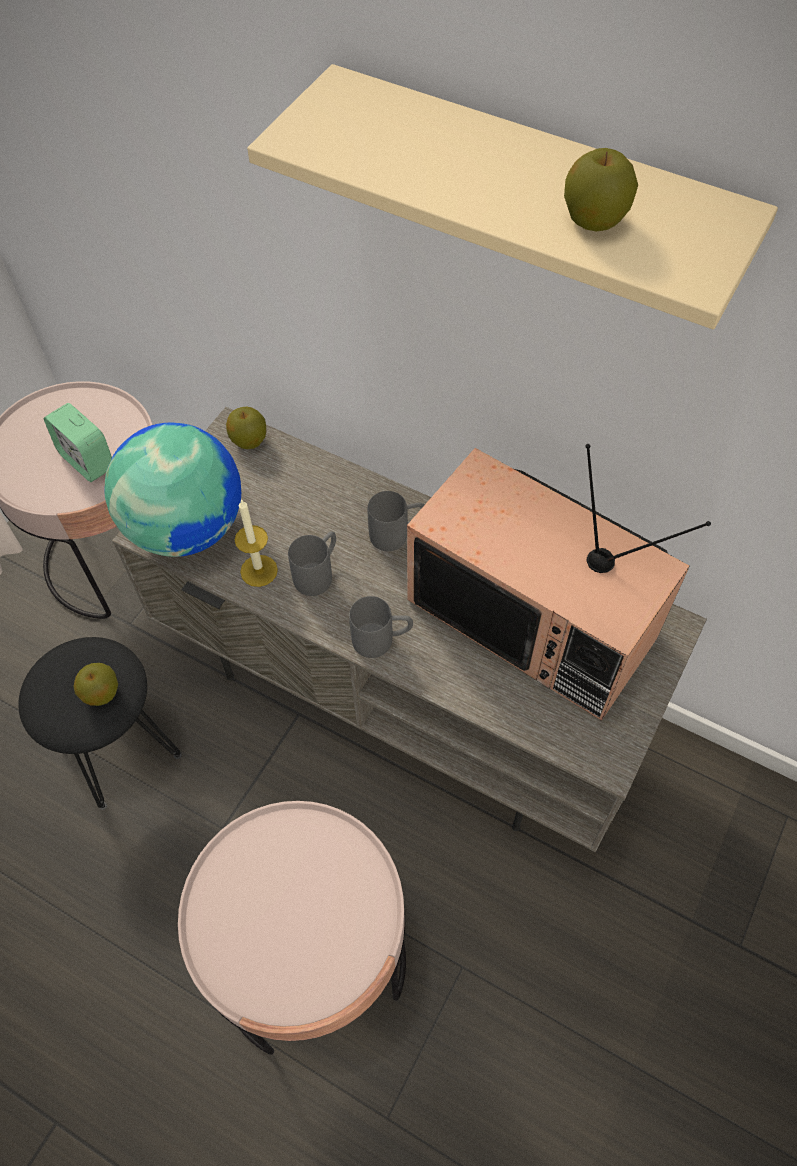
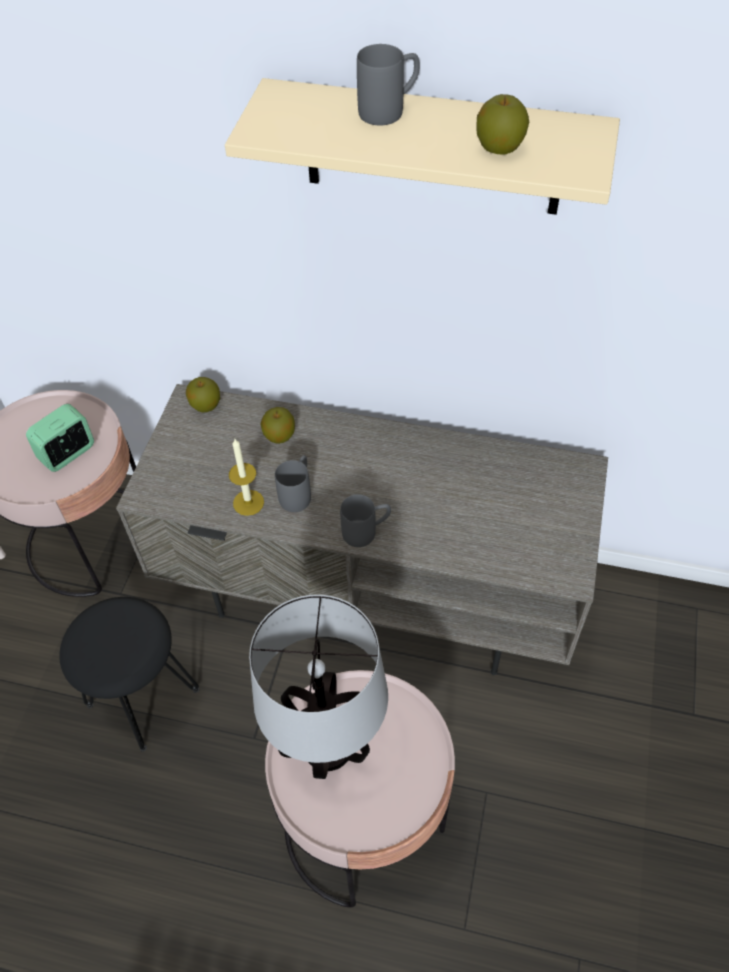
camera: 15 degrees left, 5 degrees down
alarm clock [44,403,112,482] -> alarm clock turned 105 degrees clockwise [26,404,94,472]
apple [73,663,118,706] -> apple moved to [260,407,295,444]
globe [104,423,241,557] -> none
grey mug [368,491,424,551] -> grey mug moved to [357,44,420,125]
television [407,444,711,721] -> none
none -> table lamp [249,594,388,779]

